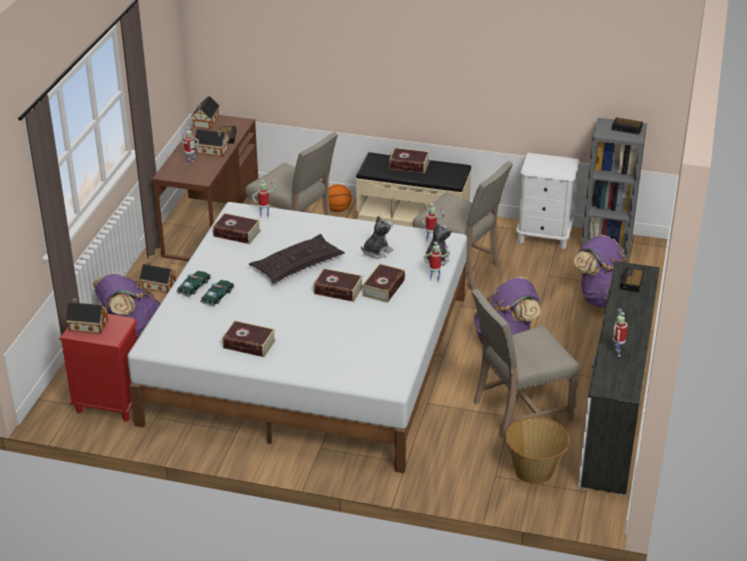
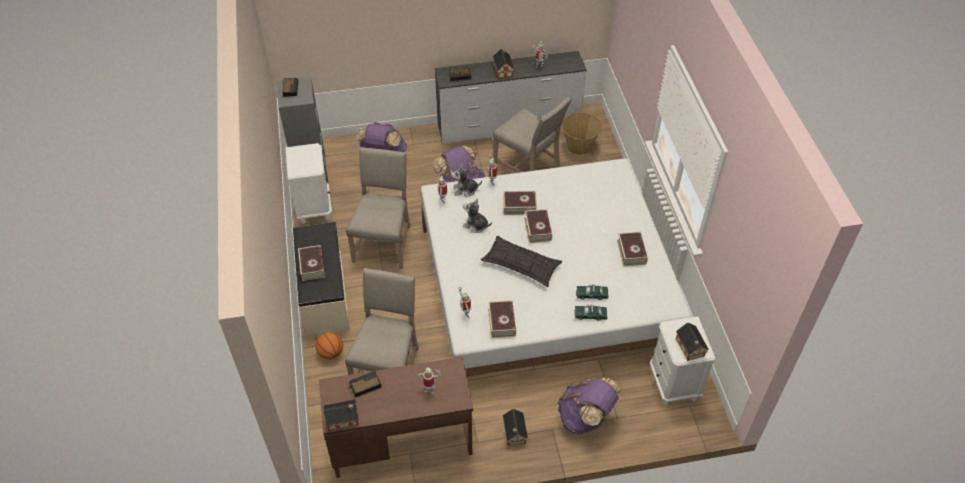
camera: 115 degrees left, 15 degrees up
red nightstand [59,314,137,422] -> white nightstand [650,316,716,407]
toy house [194,129,229,157] -> toy house moved to [493,49,514,78]

